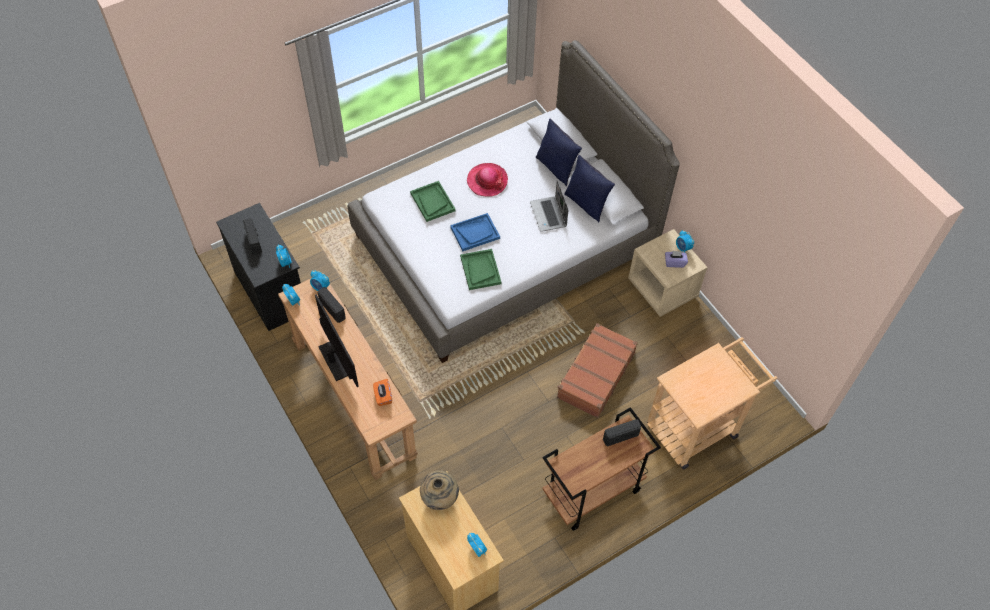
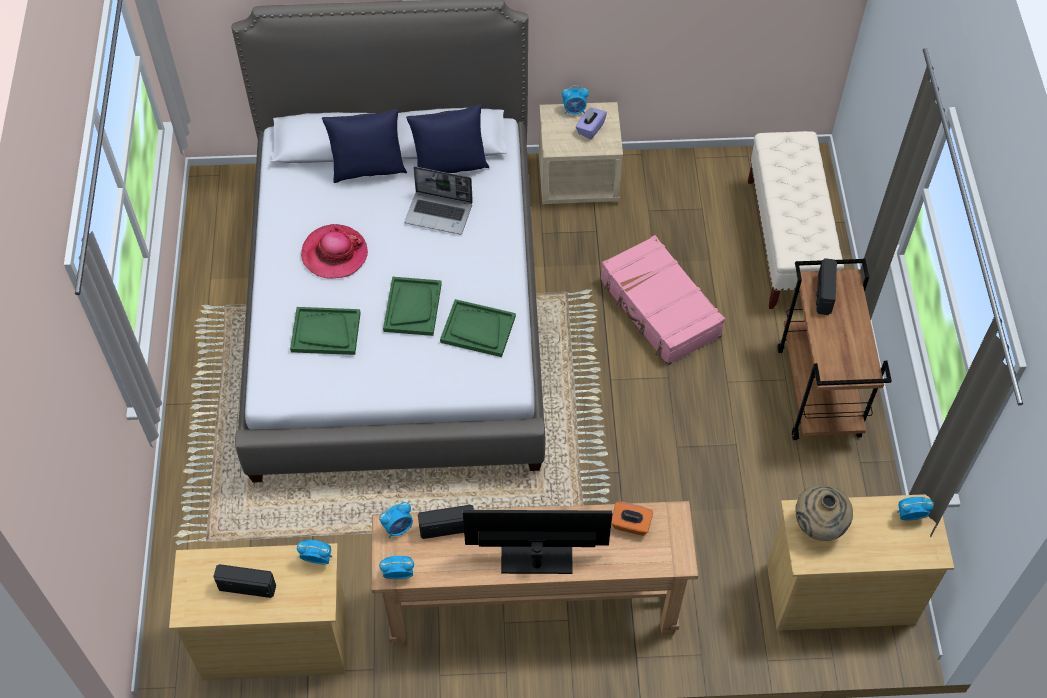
camera: 60 degrees left, 0 degrees up
black dresser [216,203,301,331] -> beige dresser [169,543,347,680]
blue tray [450,213,500,251] -> green tray [383,277,442,336]
brown suitcase [557,323,638,418] -> pink suitcase [600,235,725,365]
beige cart [647,337,777,469] -> beige bench [748,131,844,309]

